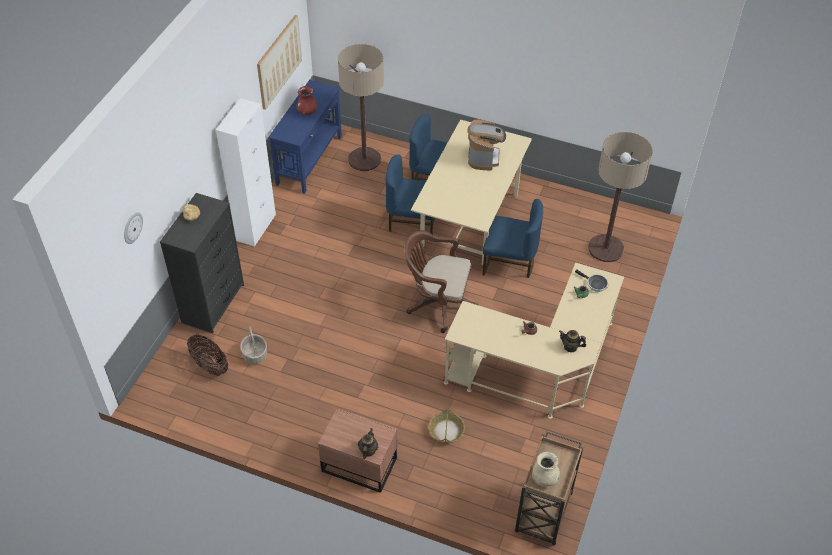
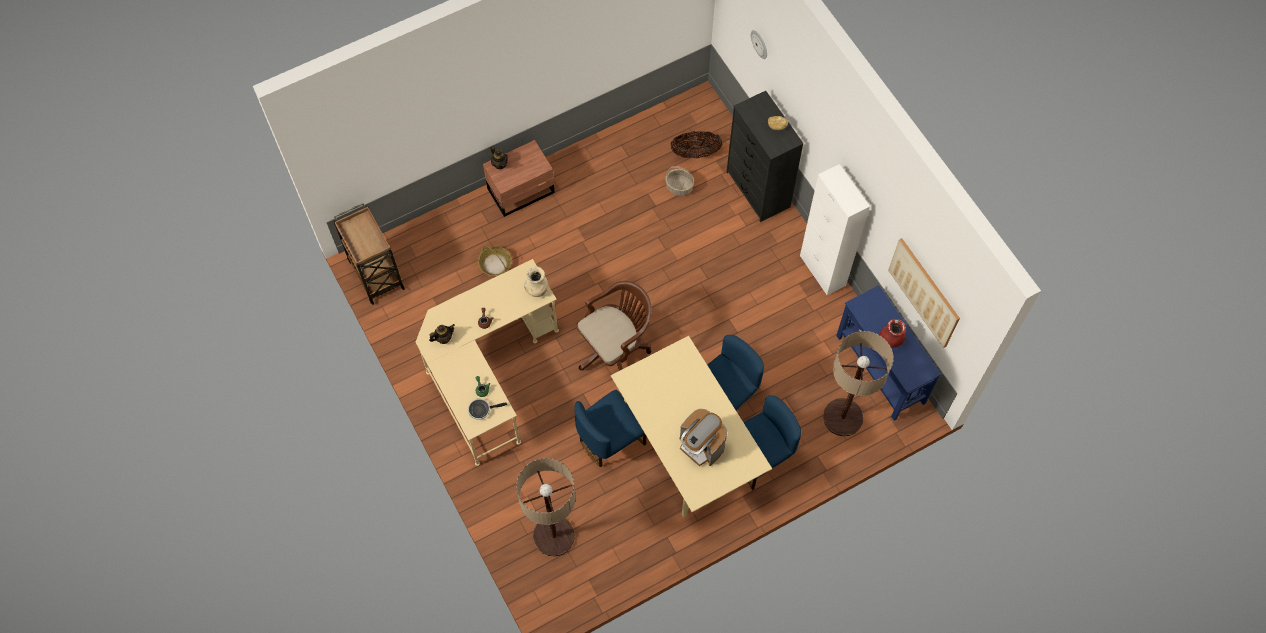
camera: 130 degrees right, 15 degrees up
beige vase [532,452,560,486] -> beige vase moved to [524,267,548,297]

